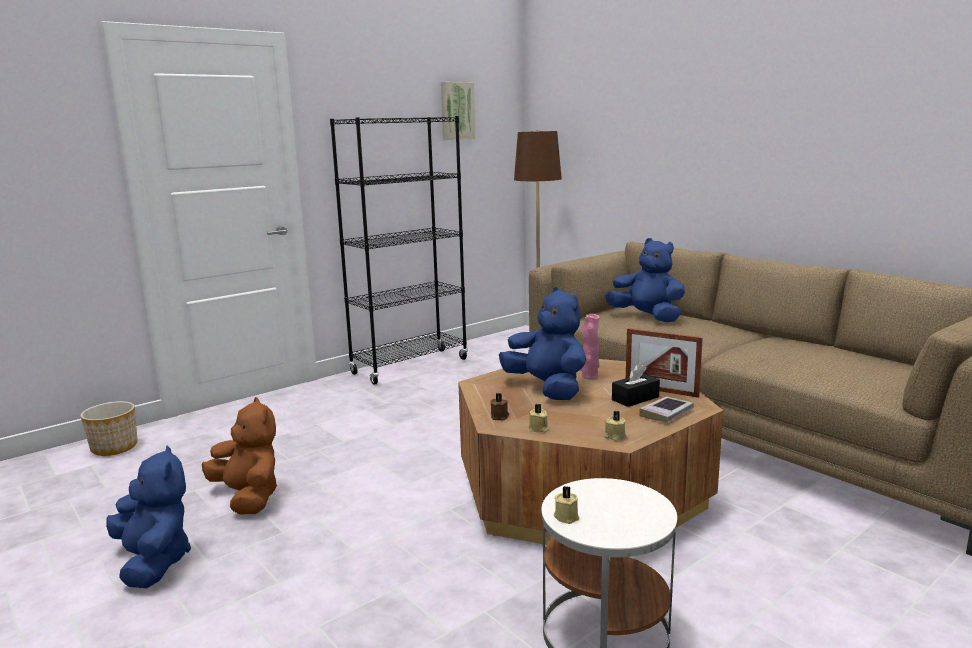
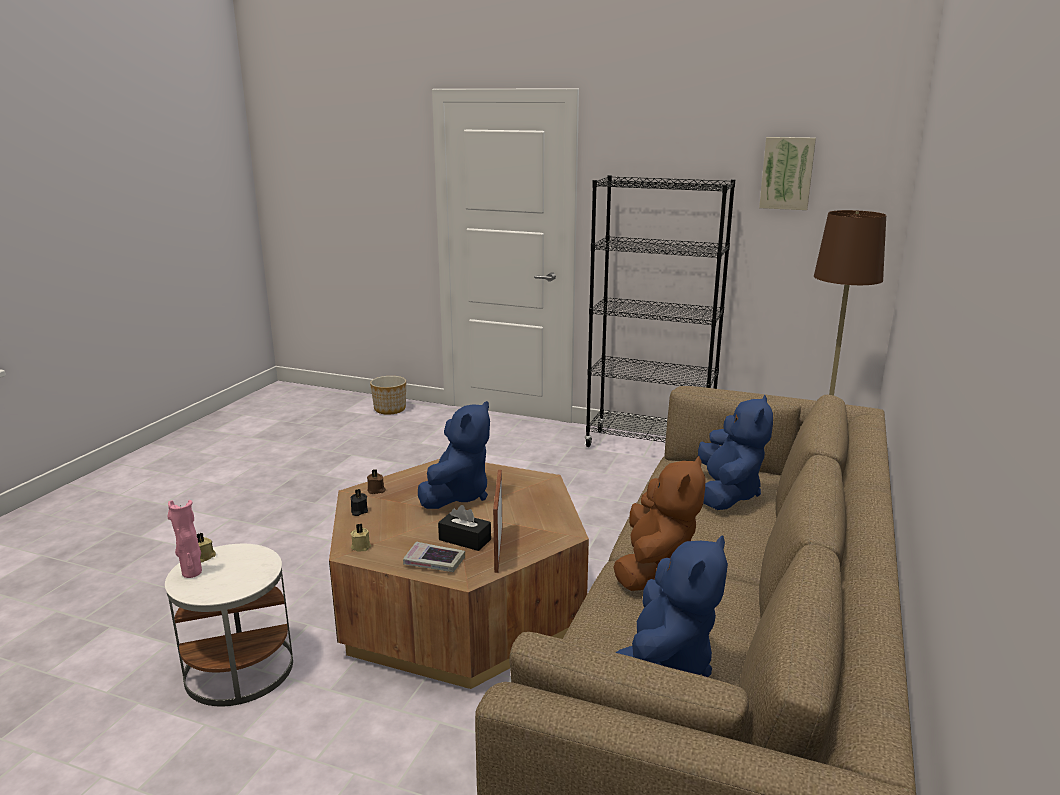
camera: 60 degrees right, 5 degrees up
blue plush toy [106,445,191,588] -> blue plush toy moved to [615,535,728,677]
brown plush toy [202,397,277,514] -> brown plush toy moved to [613,456,706,591]
beige candle [529,404,549,432] -> black candle [351,489,368,516]
pink vase [580,314,600,380] -> pink vase moved to [168,500,202,578]

